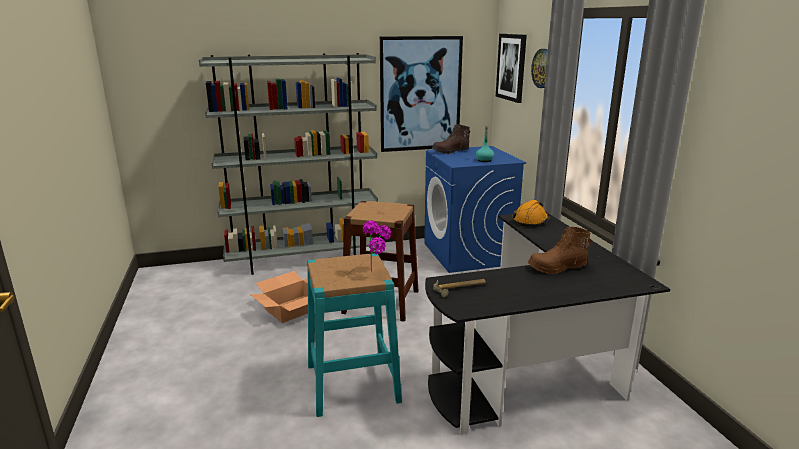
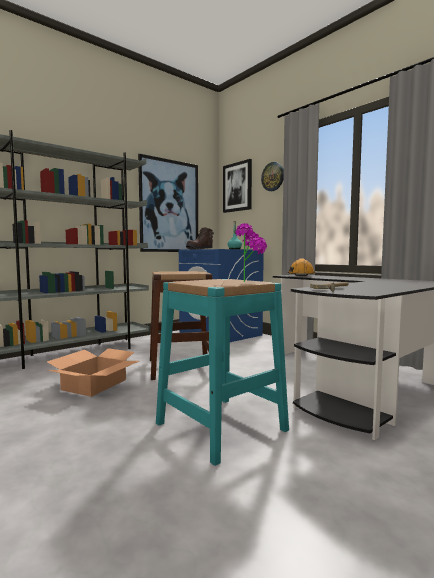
camera: 25 degrees left, 15 degrees down
brown boot [528,227,591,274] -> none

